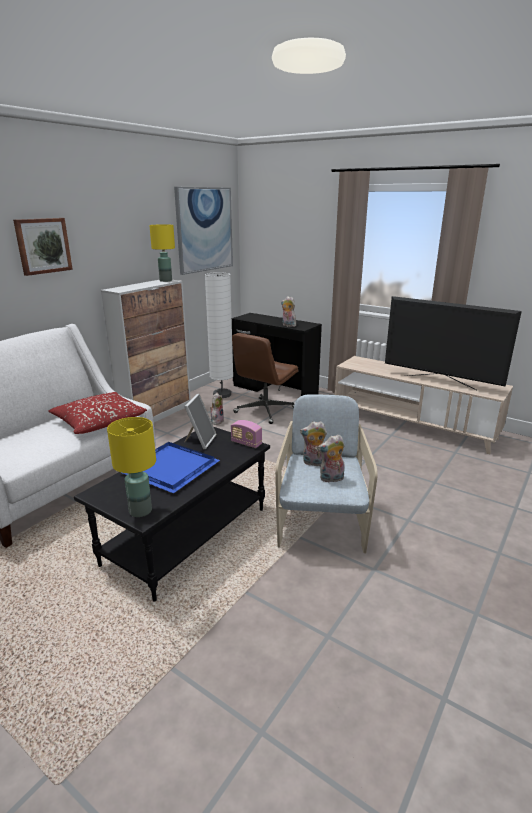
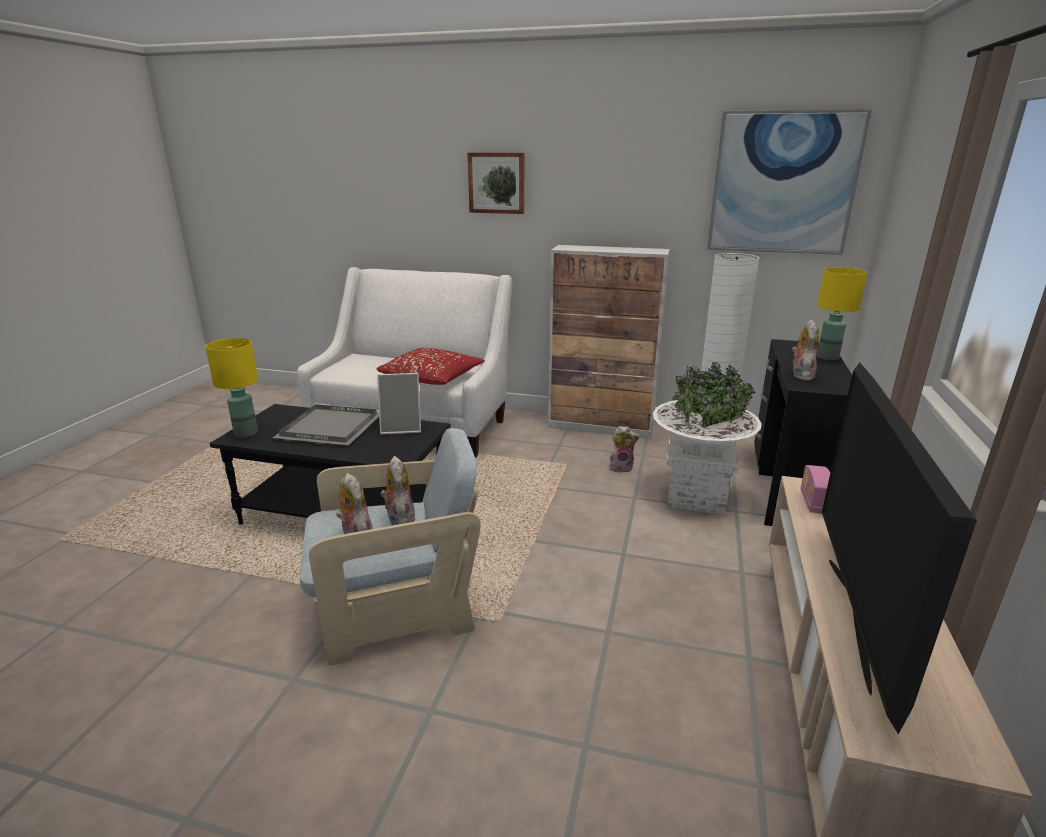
camera: 70 degrees right, 0 degrees up
blue tray [123,442,220,493] -> grey tray [273,404,379,445]
yellow table lamp [149,224,175,282] -> yellow table lamp moved to [817,267,867,360]
radio [231,420,262,448] -> radio moved to [801,465,830,514]
brown office chair [232,333,299,424] -> white planter [653,362,762,515]

